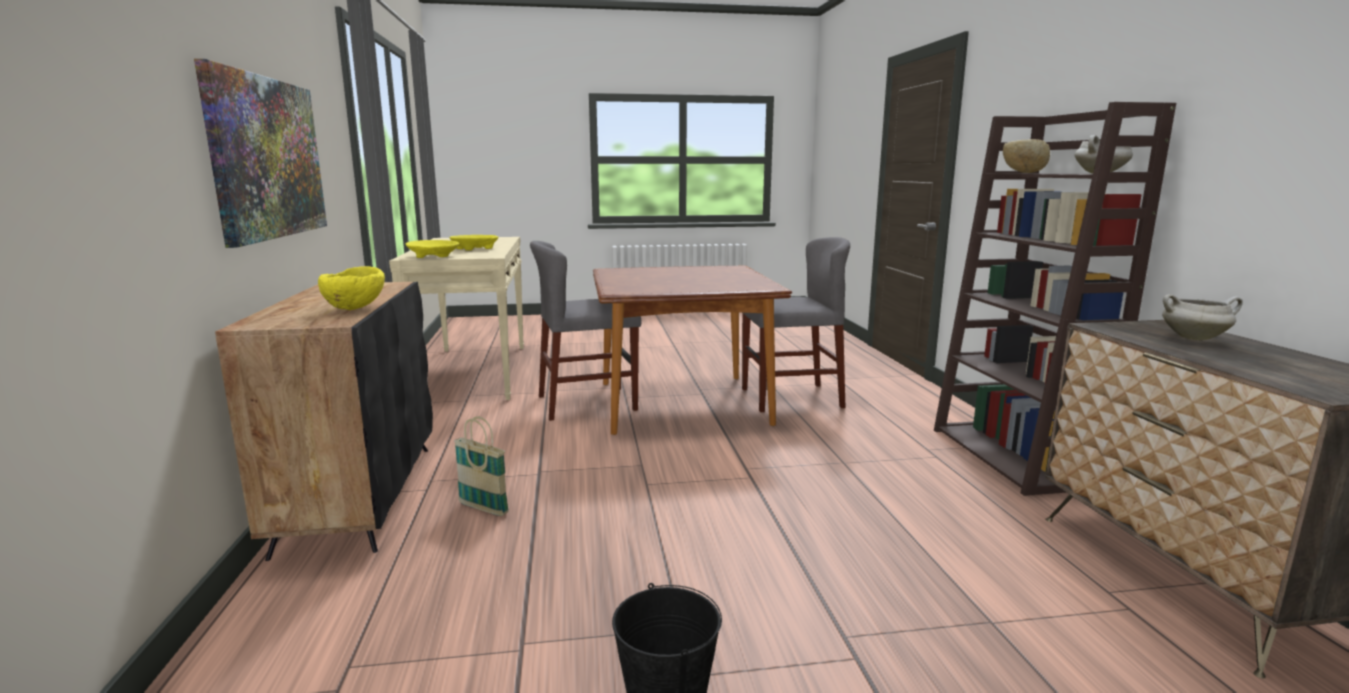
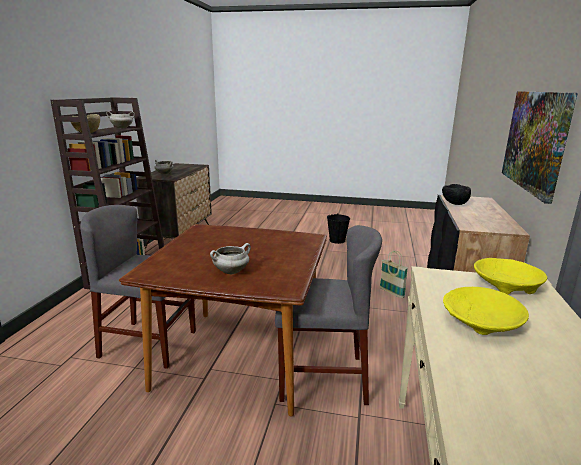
camera: 160 degrees left, 5 degrees up
yellow bowl [318,266,385,310] -> black bowl [442,184,471,205]
none -> white cooking pot [210,243,251,274]

